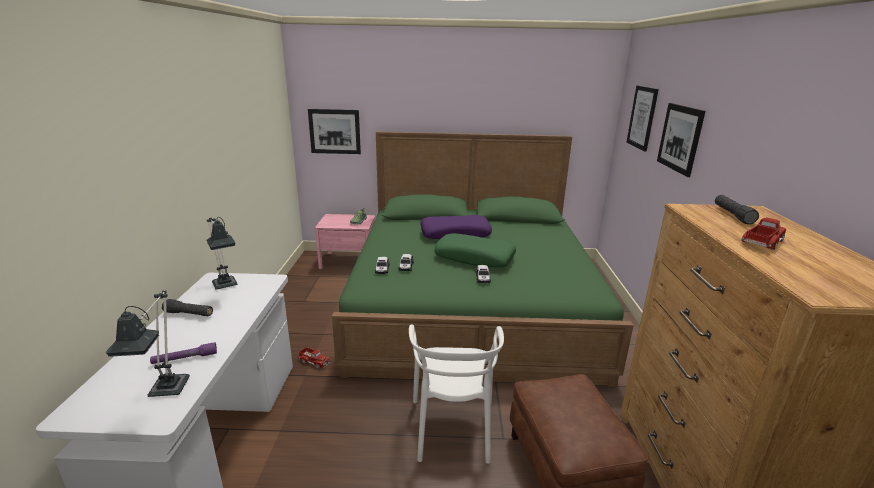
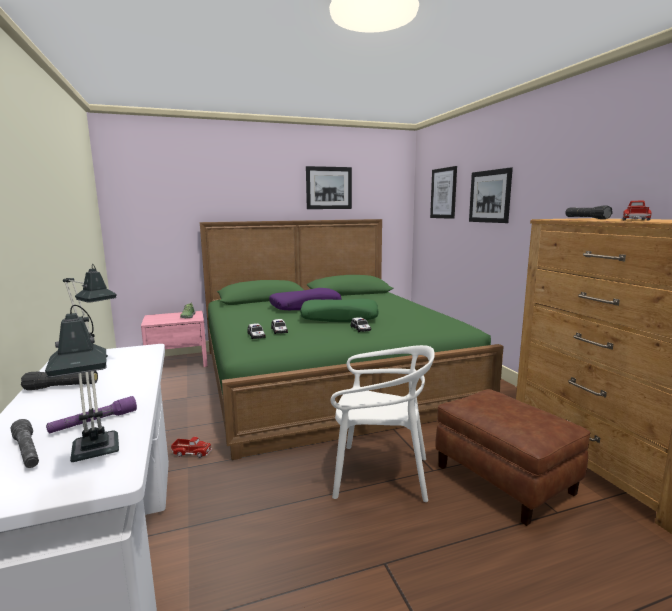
camera: 20 degrees left, 10 degrees down
picture [308,109,361,154] -> picture moved to [306,166,352,209]
white chair [409,324,504,464] -> white chair turned 60 degrees counterclockwise [331,345,435,502]
none -> grey flashlight [11,419,39,468]

